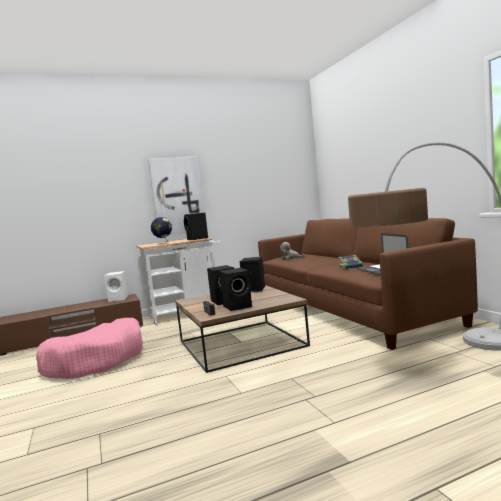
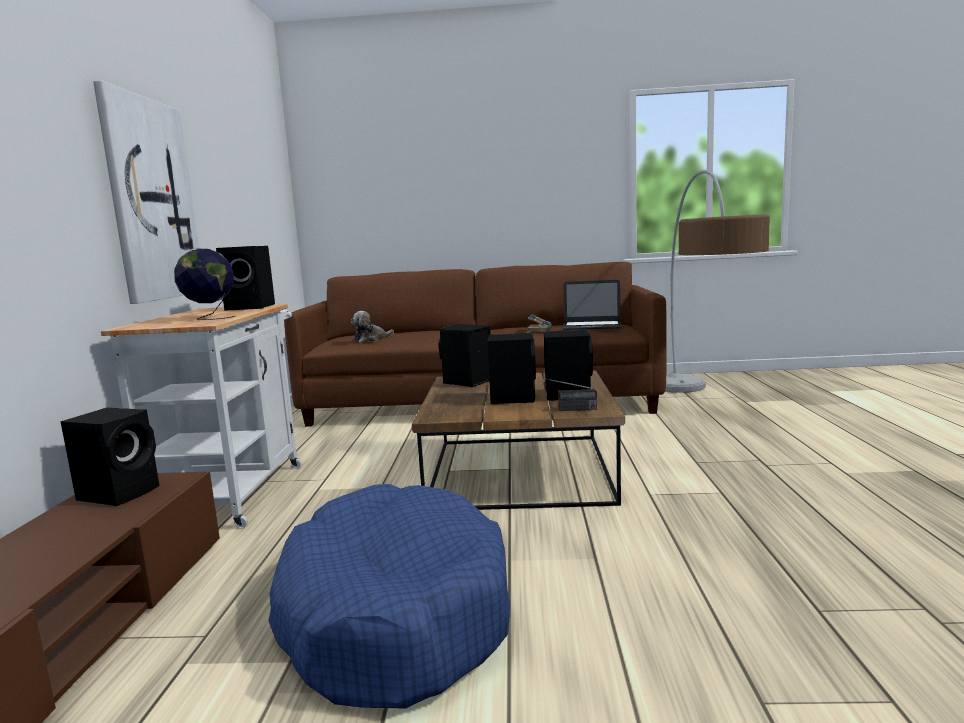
camera: 65 degrees left, 5 degrees up
pink dog bed [36,318,143,379] -> blue dog bed [268,484,510,709]
white speaker [104,271,128,302] -> black speaker [60,407,159,506]

